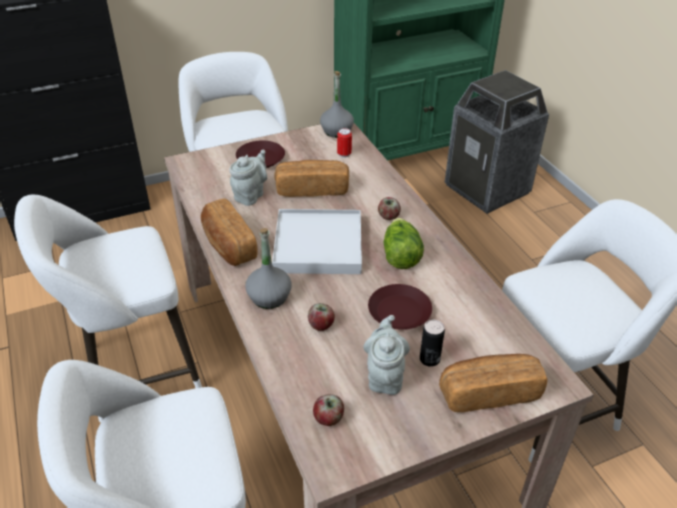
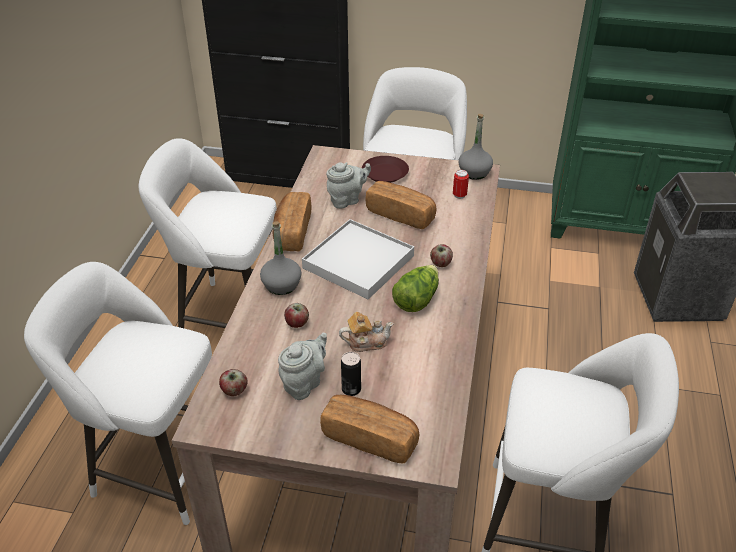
camera: 35 degrees right, 0 degrees up
brown plate [368,284,432,330] -> teapot [339,312,394,352]

